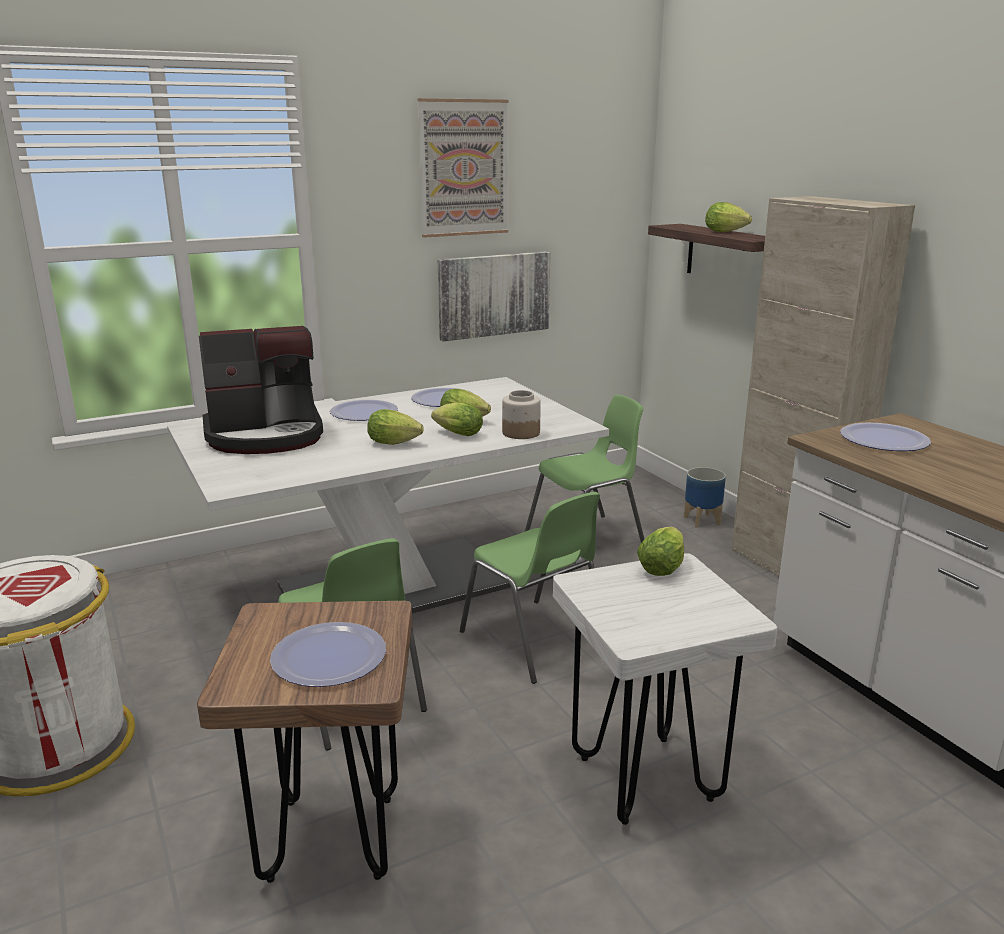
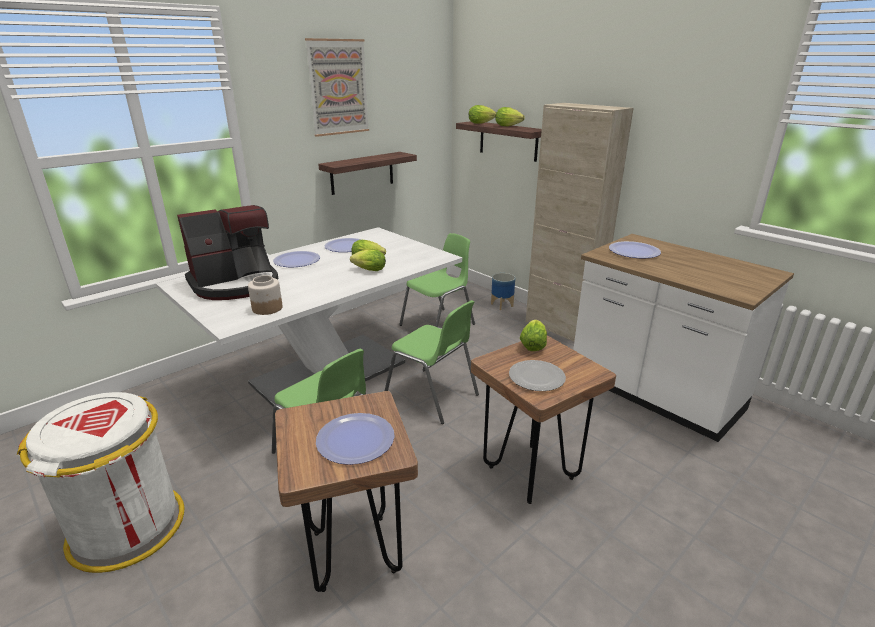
camera: 15 degrees left, 5 degrees up
lettuce [367,409,424,445] -> lettuce moved to [469,105,496,124]
picture [438,251,550,342] -> shelf [318,152,417,195]
jar [502,390,541,439] -> jar moved to [248,275,283,315]
white stool [553,553,778,825] -> brown stool [471,335,616,504]
none -> plate [509,360,566,391]

